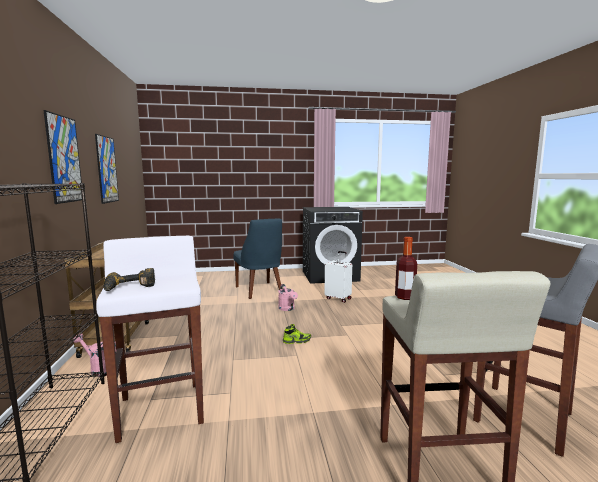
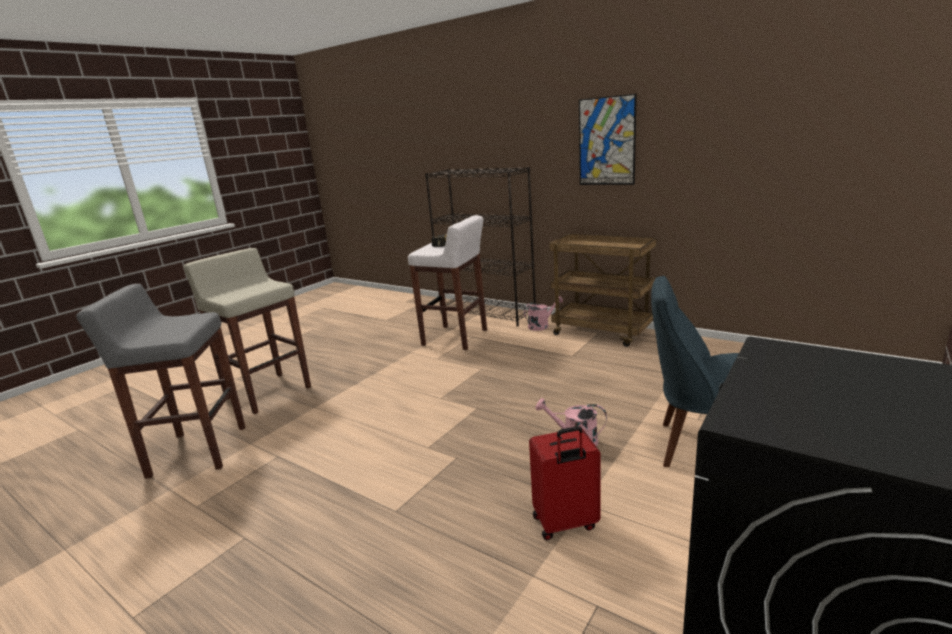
camera: 135 degrees right, 10 degrees up
picture [95,134,119,204] -> none
shoe [283,324,311,344] -> none
white suitcase [324,251,352,303] -> red suitcase [529,426,600,540]
bottle [395,237,417,300] -> none

